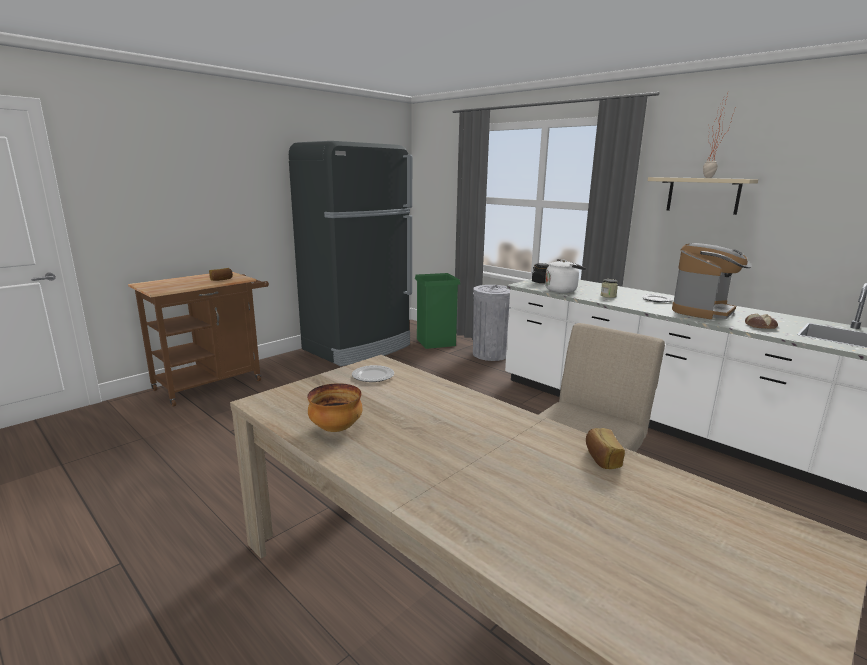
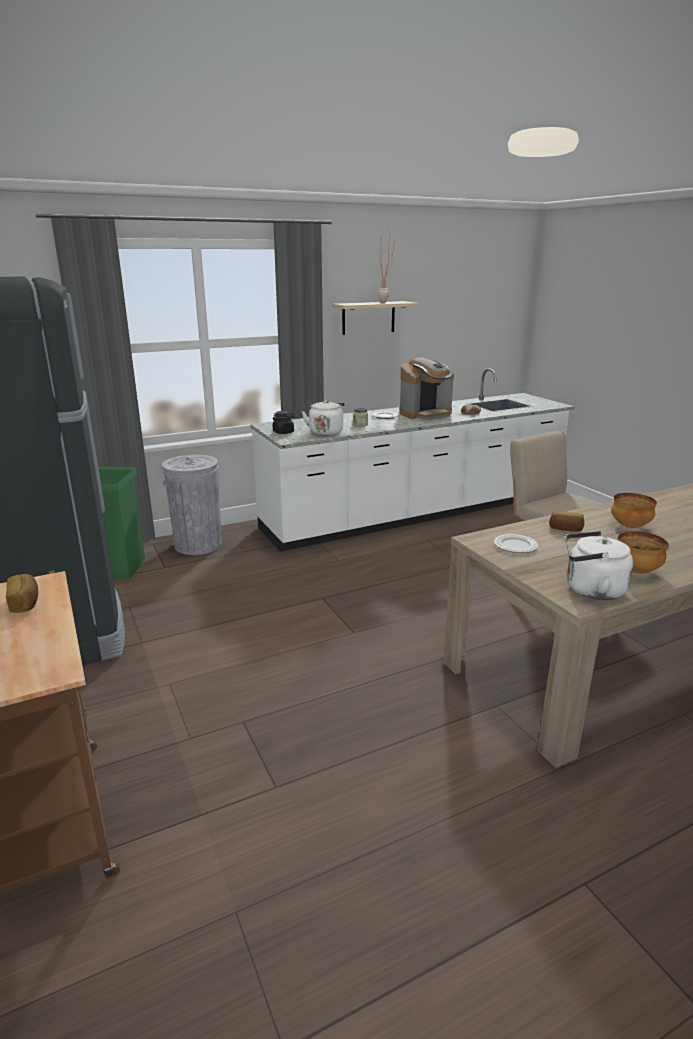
camera: 70 degrees left, 5 degrees up
bread [586,428,625,469] -> bread moved to [549,510,584,532]
coffee machine [672,243,752,319] -> coffee machine turned 90 degrees clockwise [400,357,454,420]
none -> white kettle [566,531,633,600]
none -> bowl [611,493,657,528]

